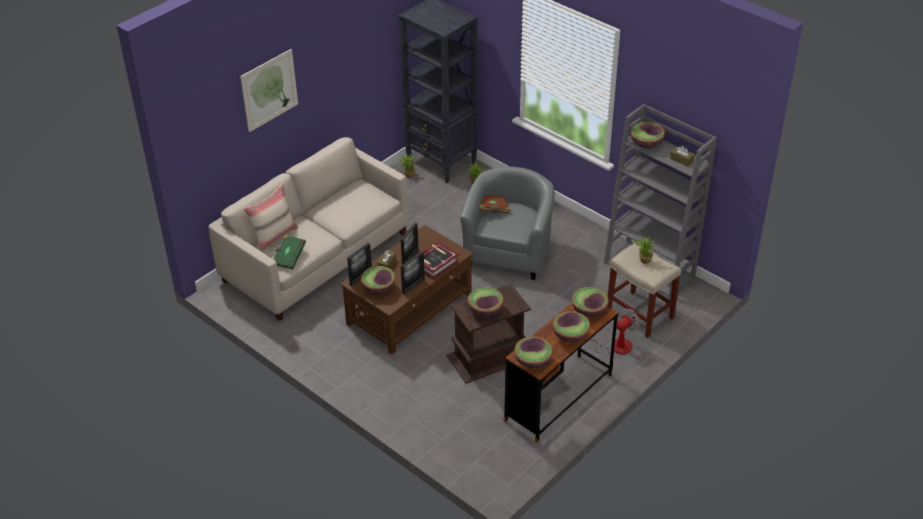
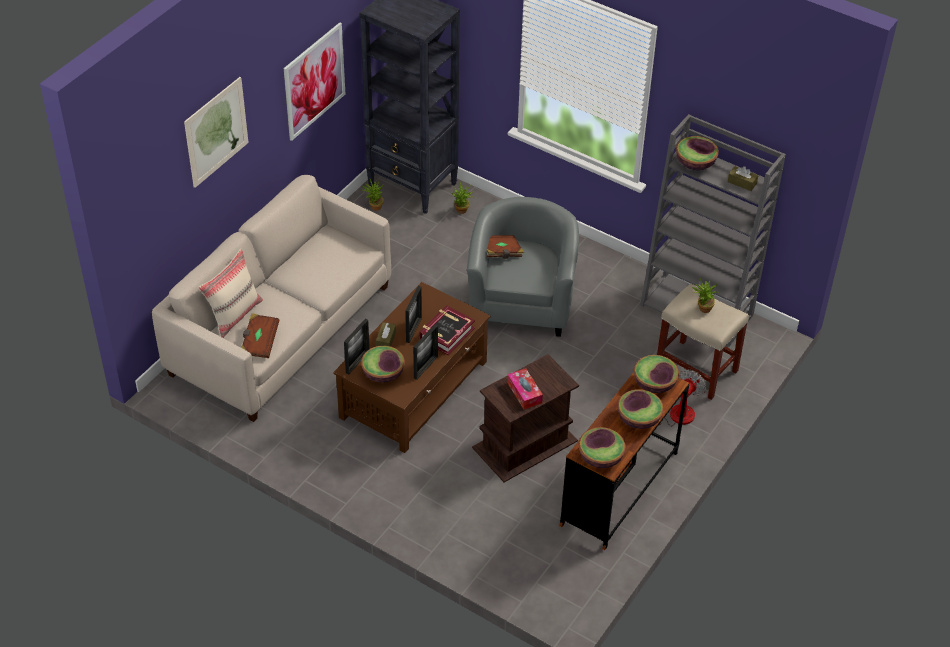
camera: 10 degrees left, 5 degrees up
green book [273,235,306,269] -> brown book [241,313,280,358]
bowl [468,287,504,317] -> tissue box [507,368,543,409]
none -> picture [284,22,345,141]

